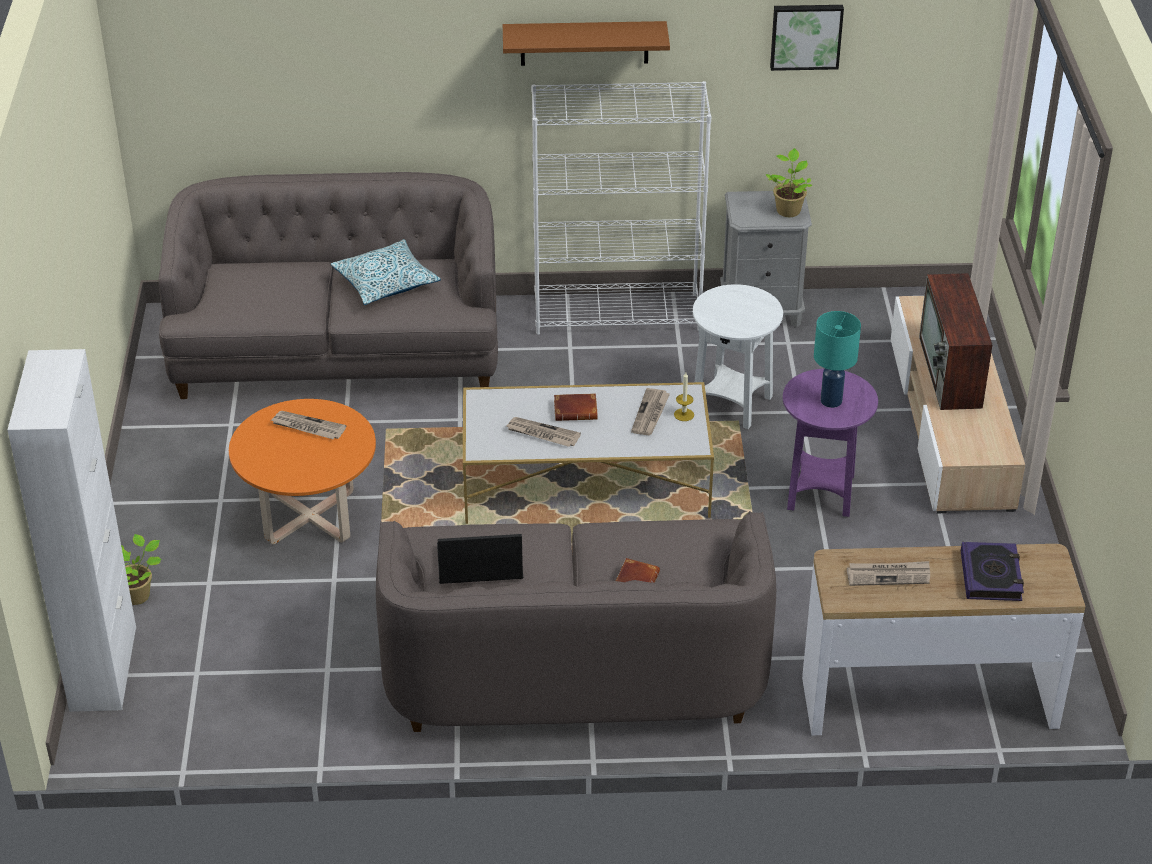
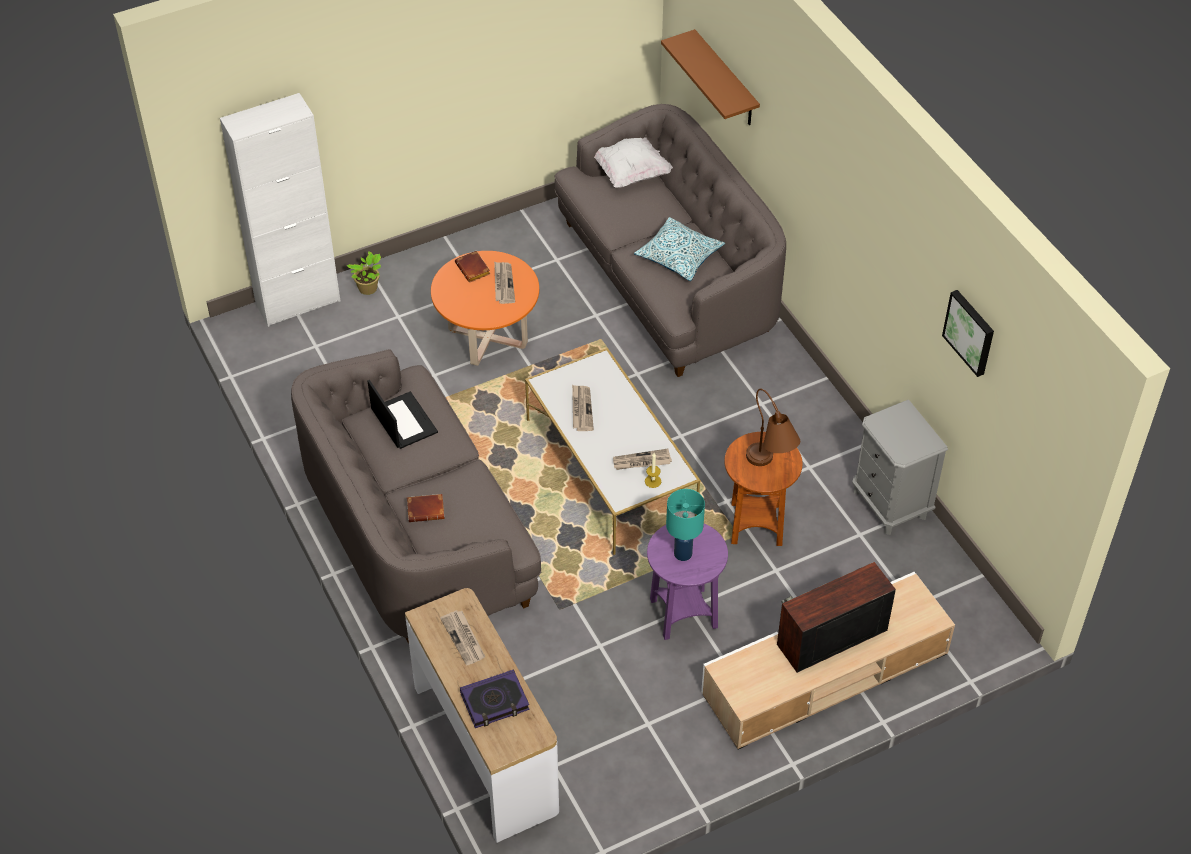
camera: 65 degrees right, 10 degrees up
brown shelf [503,21,670,66] -> brown shelf moved to [661,29,760,125]
white bookcase [531,81,711,335] -> none
brown book [554,393,597,421] -> brown book moved to [455,251,490,283]
white side table [693,284,783,429] -> brown side table [724,432,803,546]
potted plant [766,148,812,217] -> none
none -> white pillow [594,137,673,188]
none -> brown table lamp [746,389,800,466]

